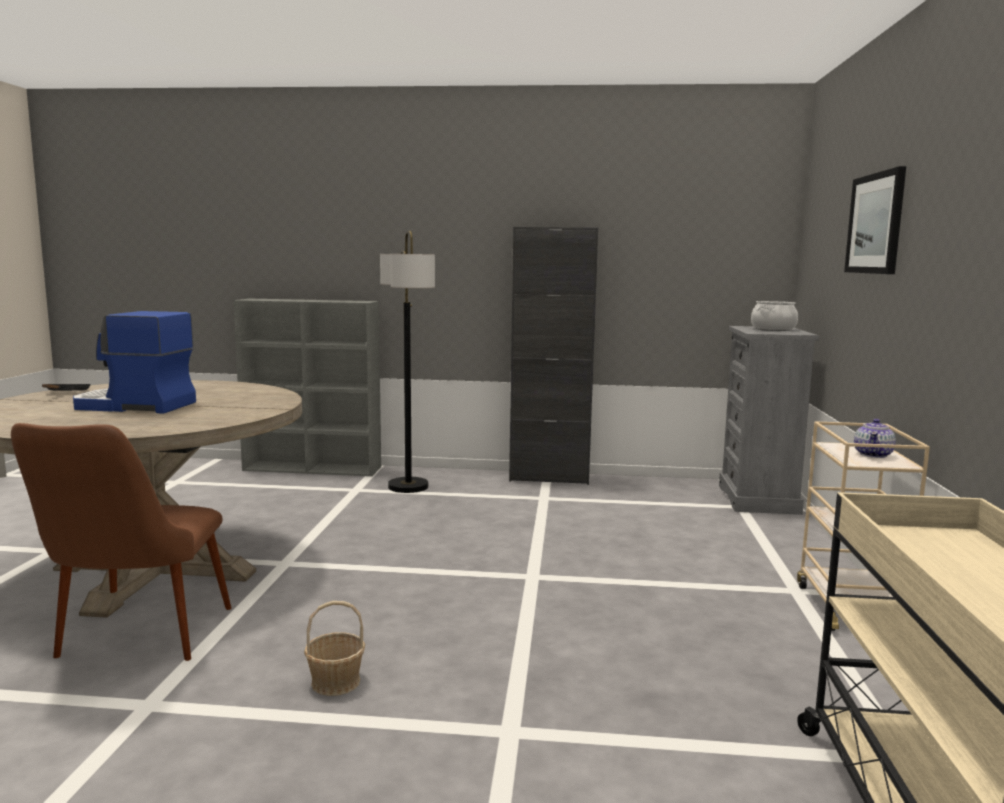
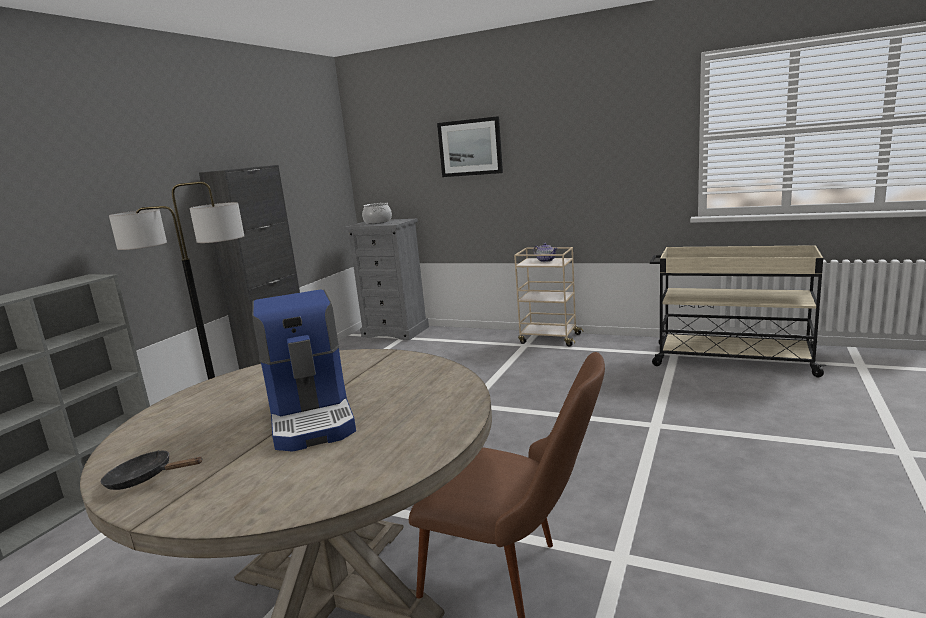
camera: 70 degrees left, 5 degrees up
coffee machine [73,311,196,414] -> coffee machine turned 45 degrees counterclockwise [252,289,356,452]
basket [304,601,365,696] -> none

